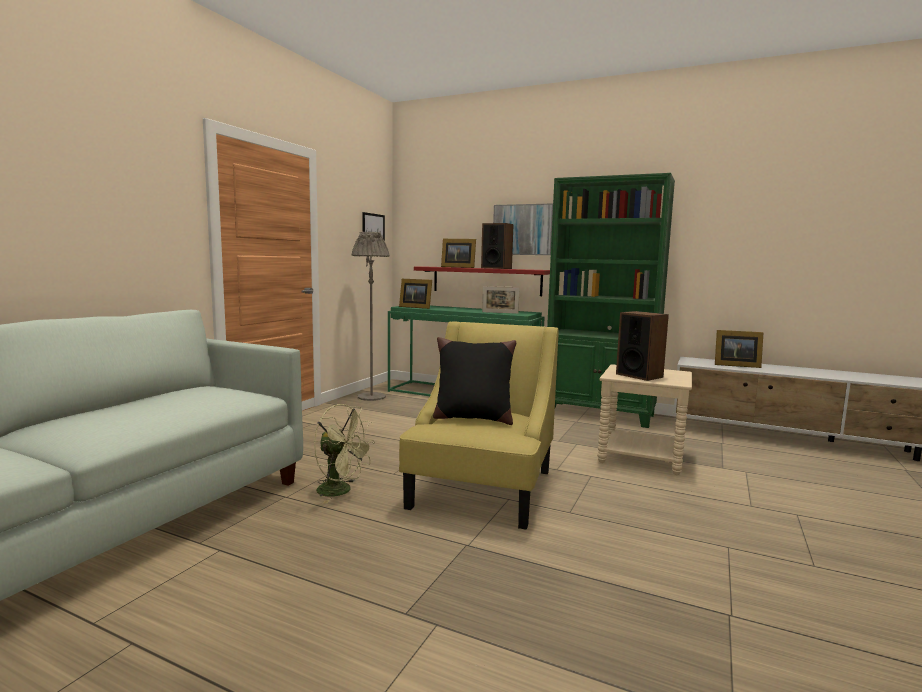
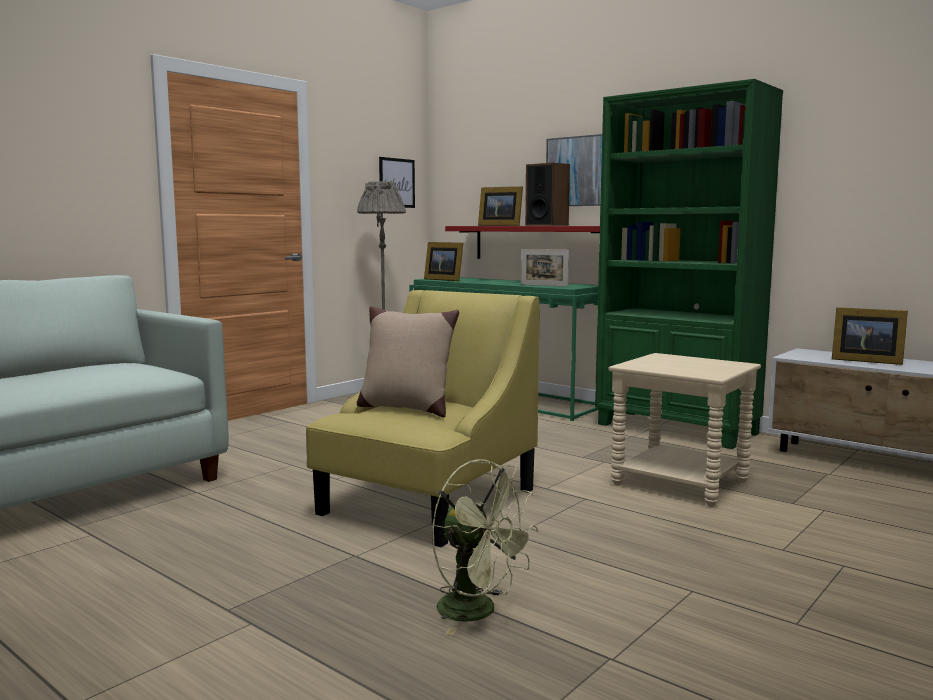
camera: 15 degrees right, 0 degrees up
green fan [314,404,375,504] -> green fan moved to [432,459,538,635]
black pillow [433,337,516,425] -> beige pillow [357,306,459,417]
speaker [616,311,669,381] -> none

